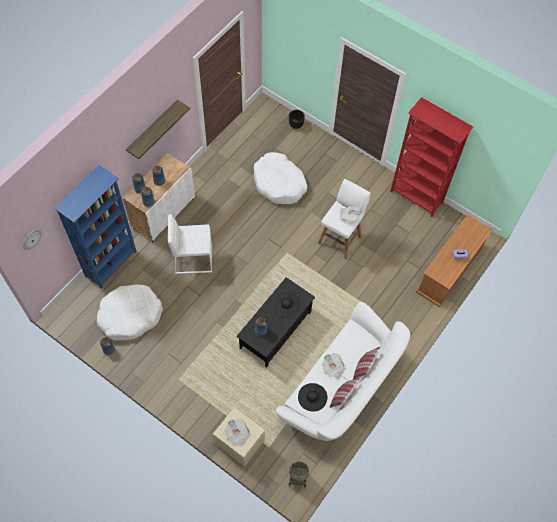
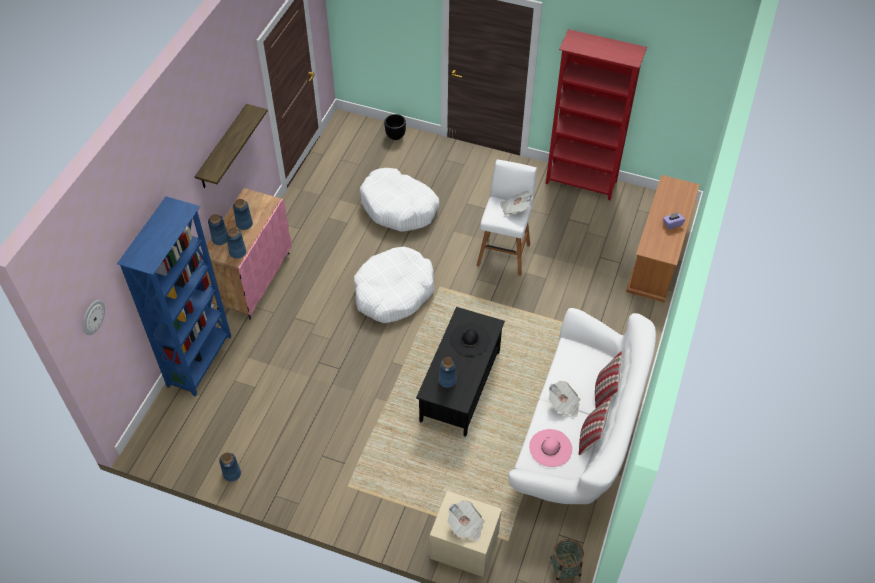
camera: 15 degrees left, 10 degrees down
white dog bed [97,284,163,341] -> white dog bed moved to [354,247,434,323]
white cabinet [123,153,195,243] -> pink cabinet [199,188,291,320]
white stool [168,214,212,274] -> none
black hat [298,383,327,412] -> pink hat [529,429,572,467]

